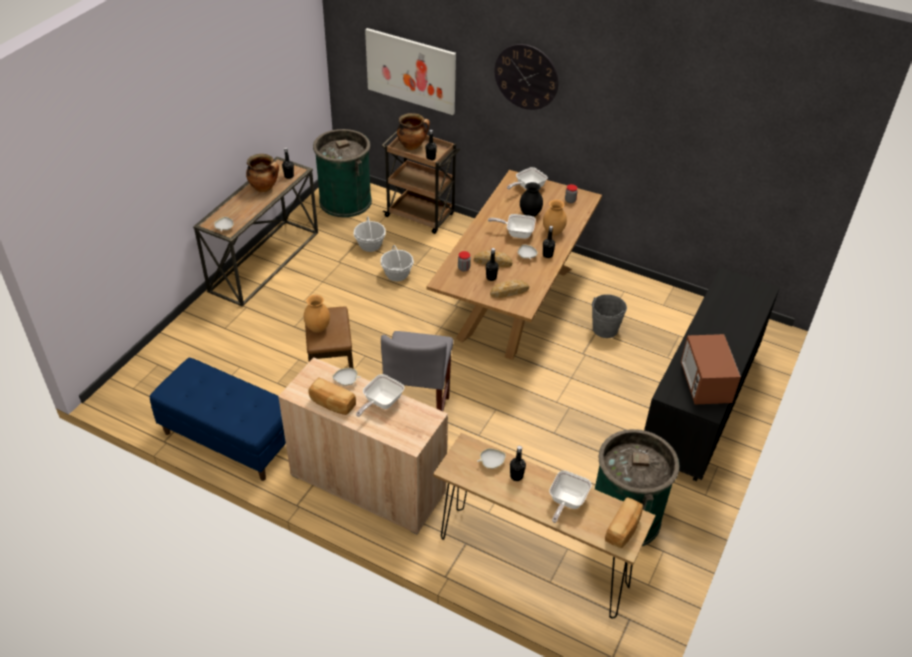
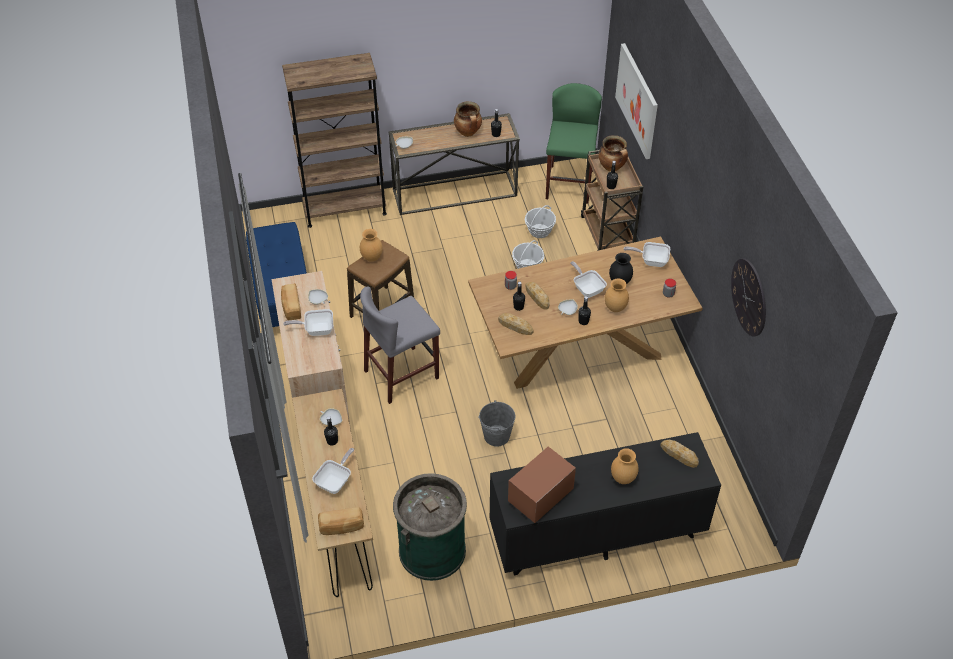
camera: 50 degrees right, 5 degrees up
green trash can [313,129,372,218] -> green stool [546,83,602,204]
wall clock [495,44,558,110] -> wall clock moved to [731,259,766,337]
frying pan [549,470,592,523] -> frying pan turned 135 degrees clockwise [312,448,354,494]
grey bucket [592,294,627,338] -> grey bucket moved to [478,400,515,446]
none -> brown bookcase [282,53,387,228]
none -> brown vase [611,448,639,484]
none -> bread [660,440,699,468]

